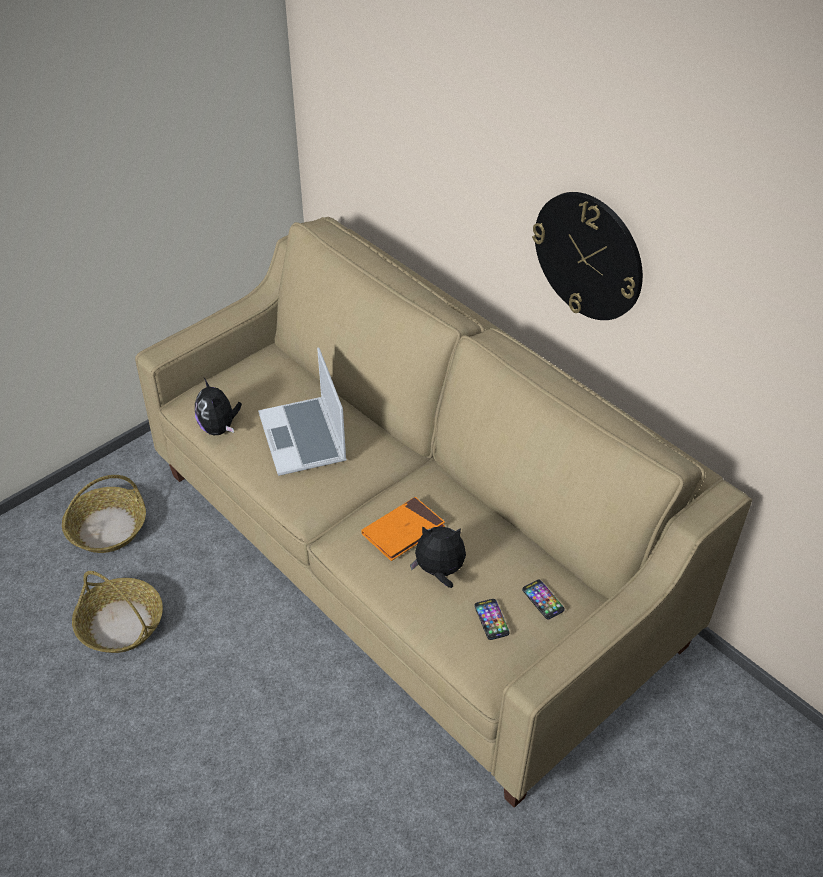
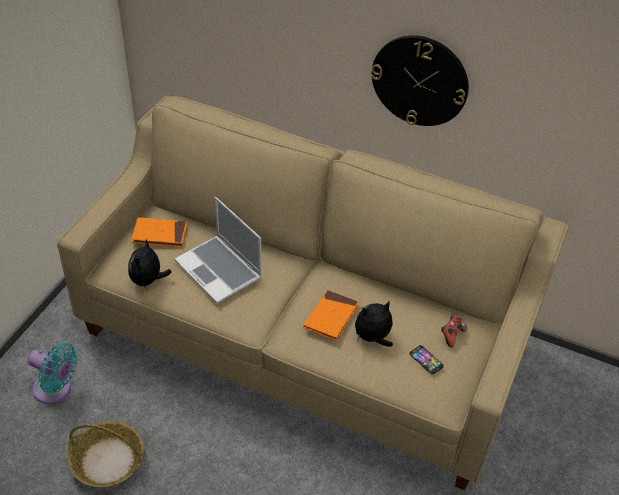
camera: 25 degrees left, 0 degrees up
basket [62,475,146,553] -> turquoise fan [28,343,78,404]
plush toy [195,378,242,435] -> plush toy turned 60 degrees clockwise [128,240,171,290]
phone [522,580,565,619] -> game controller [441,315,468,348]
none -> orange book [131,217,187,247]

